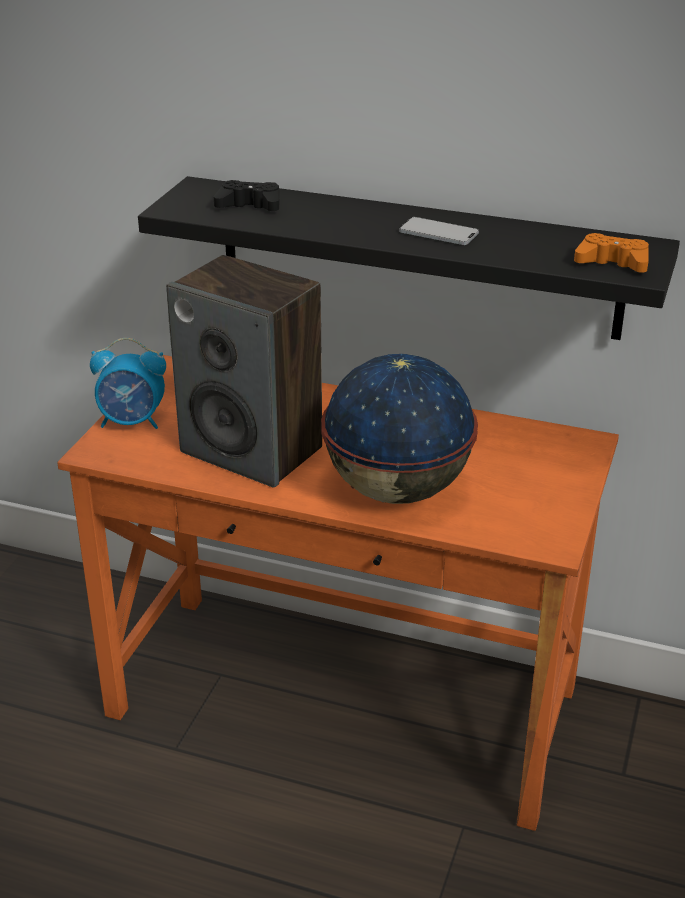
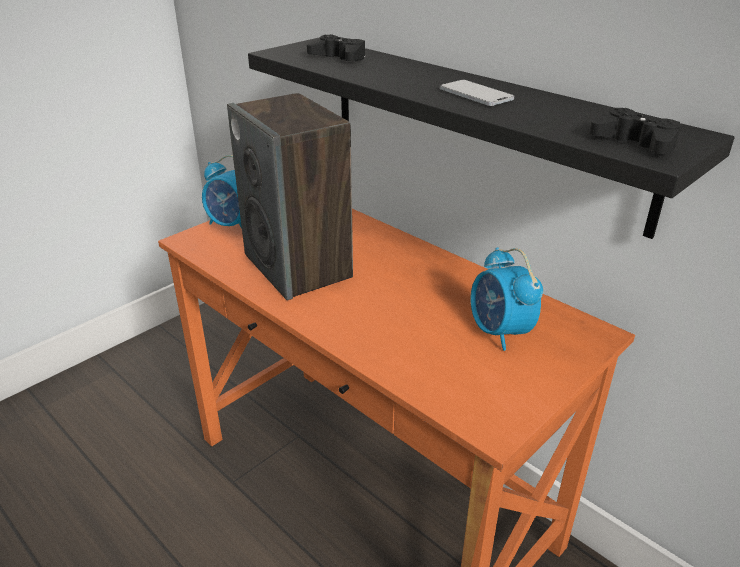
camera: 25 degrees right, 0 degrees up
globe [321,354,478,504] -> none
orange game controller [574,233,649,273] -> black game controller [589,108,681,154]
none -> alarm clock [470,247,543,351]

